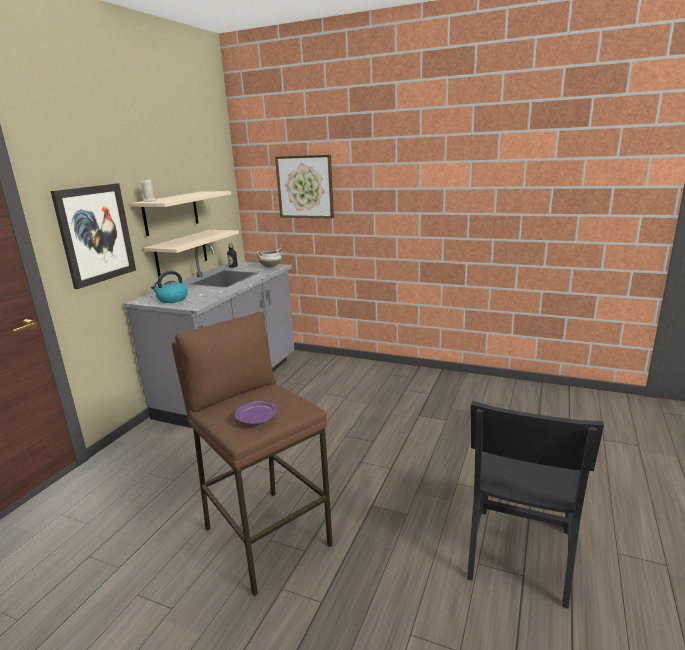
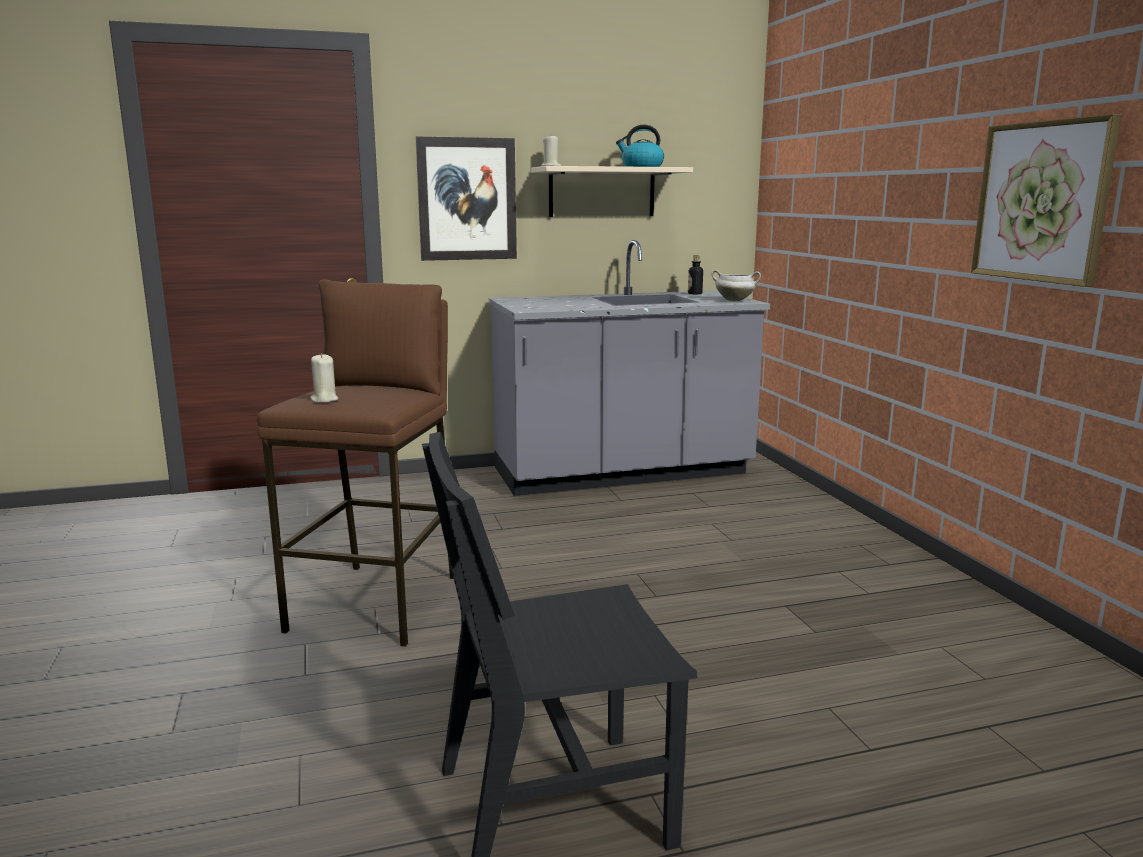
camera: 50 degrees right, 5 degrees down
beige shelf [144,230,239,277] -> none
kettle [151,271,188,303] -> kettle moved to [616,125,664,167]
purple plate [235,401,277,425] -> beige candle [310,353,338,402]
picture [275,155,334,219] -> picture moved to [971,114,1121,287]

